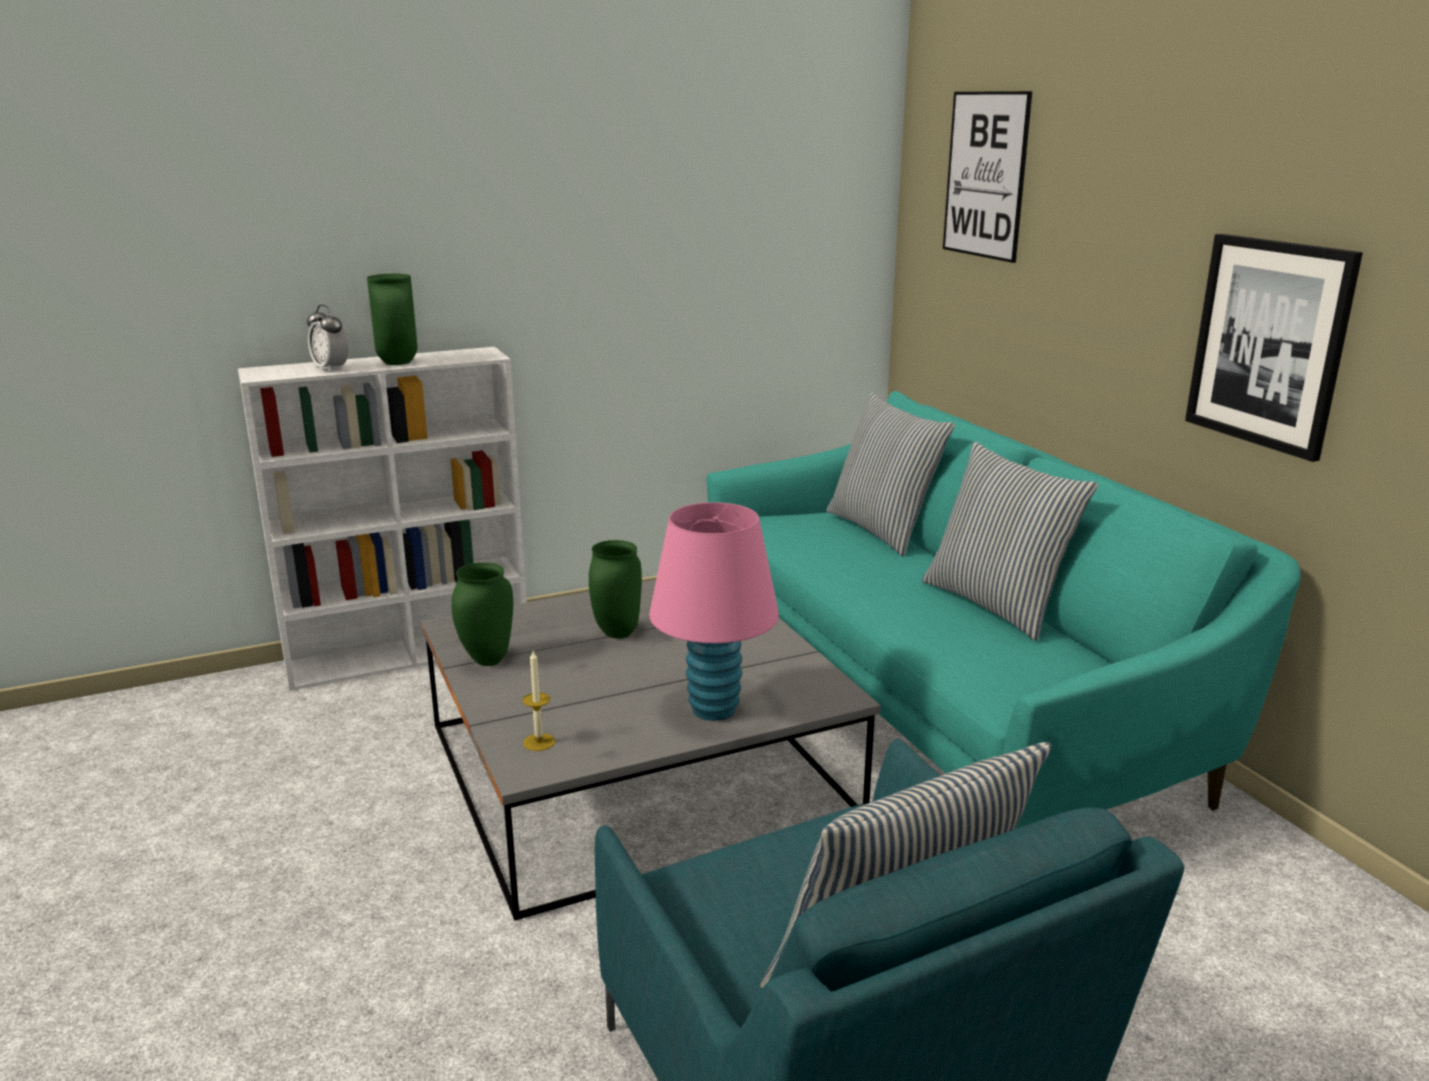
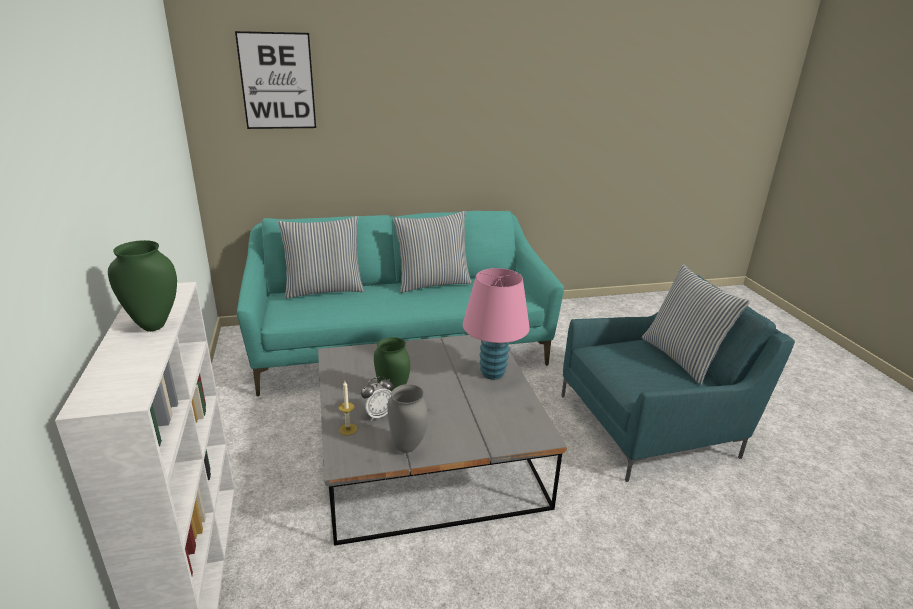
camera: 80 degrees left, 5 degrees up
alarm clock [307,305,349,372] -> alarm clock moved to [360,376,393,421]
green vase [451,562,513,666] -> grey vase [387,384,428,453]
candle [522,651,555,751] -> candle moved to [339,381,357,436]
picture [1185,234,1363,462] -> none

